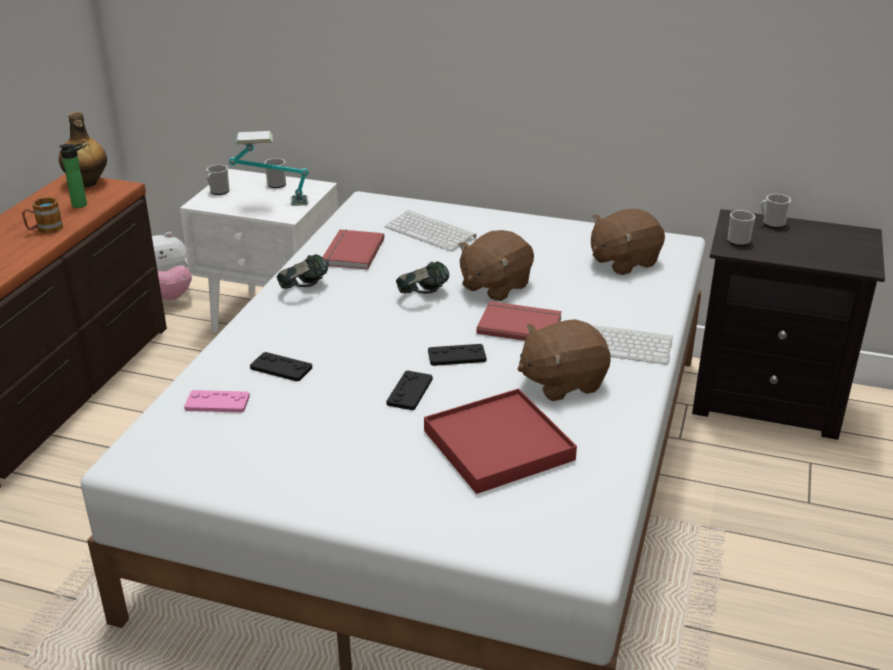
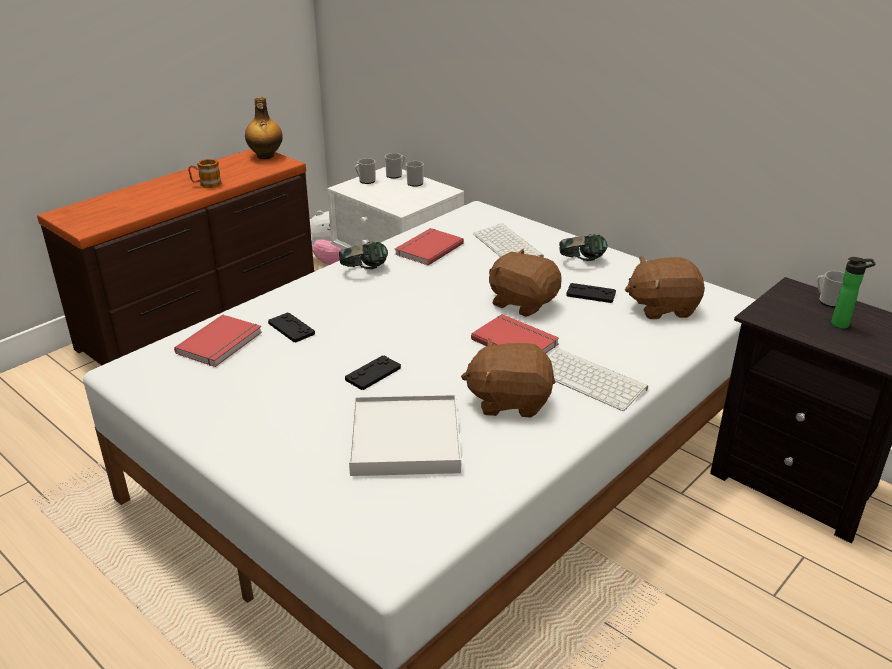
camera: 25 degrees right, 0 degrees up
bottle [59,143,87,208] -> bottle moved to [831,257,876,329]
pink game controller [184,390,250,412] -> red book [174,315,262,367]
table lamp [229,131,309,206] -> none
headphones [396,261,449,294] -> headphones moved to [559,234,608,261]
red tray [424,389,577,494] -> white tray [349,395,461,476]
black game controller [428,344,487,366] -> black game controller moved to [566,283,616,303]
brown plush toy [458,230,534,301] -> brown plush toy turned 60 degrees clockwise [489,249,562,317]
mug [727,210,755,246] -> mug moved to [385,153,405,179]

